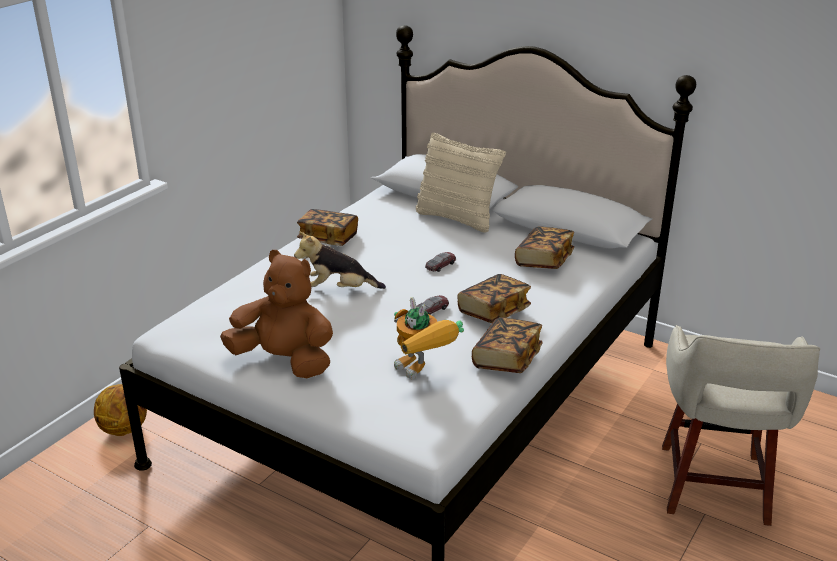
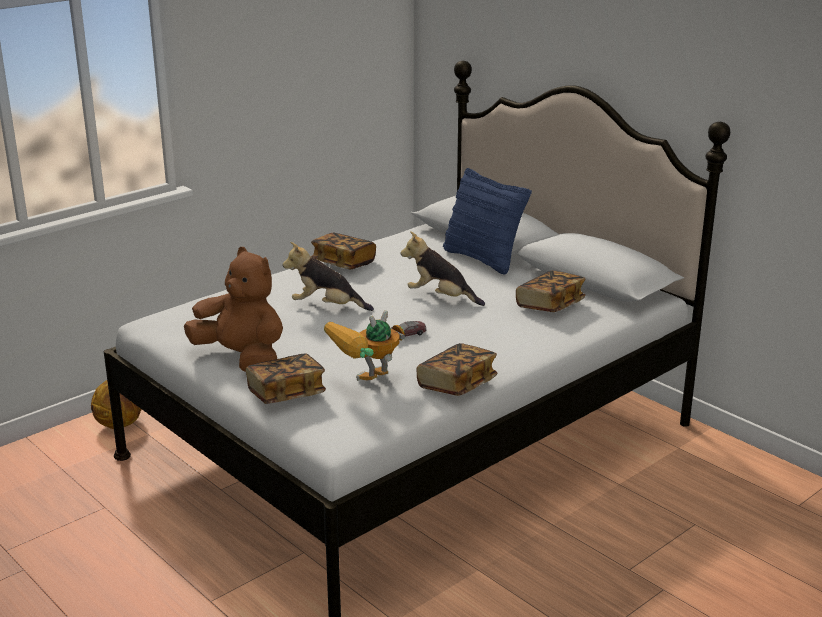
camera: 15 degrees right, 5 degrees down
toy robot [394,297,464,379] -> toy robot turned 75 degrees clockwise [324,310,405,381]
beige pillow [416,133,506,232] -> blue pillow [443,168,532,274]
toy car [425,252,456,272] -> plush toy [401,231,485,306]
book [457,274,531,323] -> book moved to [245,353,326,404]
beige stool [662,325,820,526] -> none

